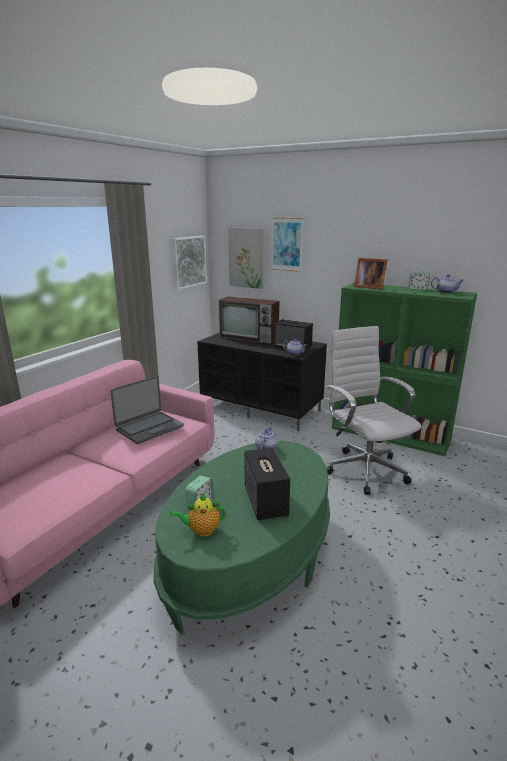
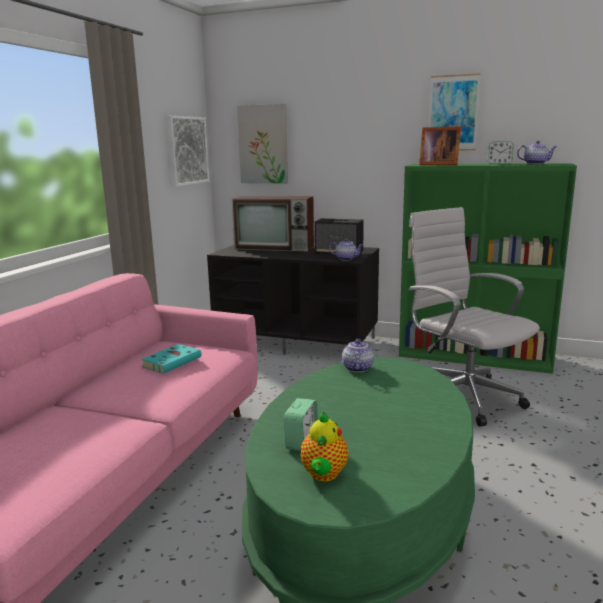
camera: 10 degrees left, 5 degrees down
laptop [110,376,184,444] -> turquoise book [141,344,202,374]
teapot [170,493,226,537] -> teapot turned 60 degrees counterclockwise [300,412,348,481]
speaker [244,448,290,520] -> none
picture [271,218,303,272] -> picture moved to [429,73,481,150]

